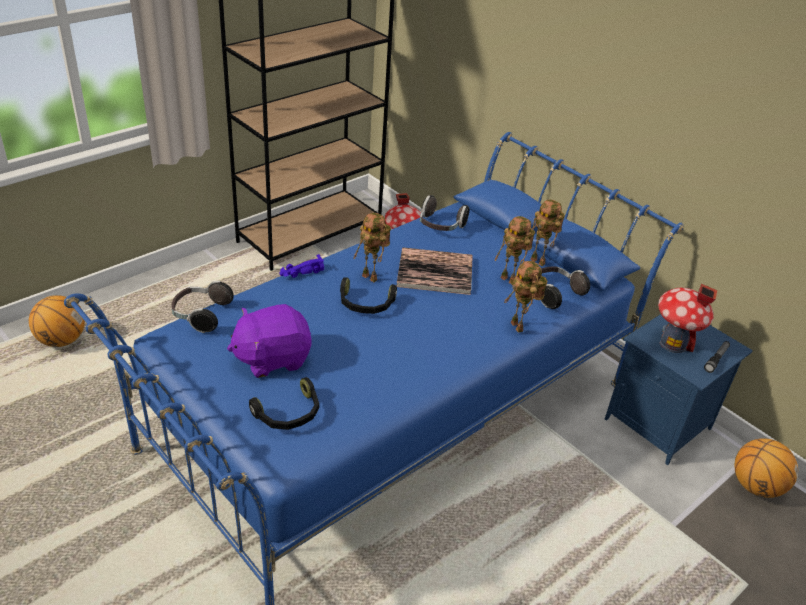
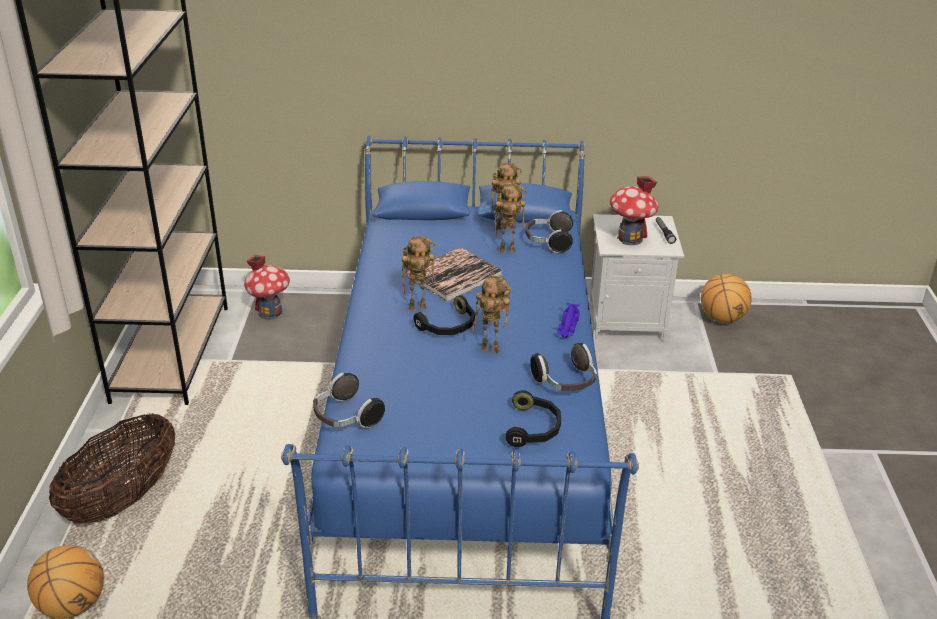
camera: 45 degrees left, 5 degrees down
purple plush toy [227,304,311,378] -> none
purple toy car [279,254,324,278] -> purple toy car moved to [557,303,580,338]
headphones [420,195,469,231] -> headphones moved to [530,343,597,391]
toy robot [504,261,547,333] -> toy robot moved to [472,276,511,353]
blue nightstand [605,314,753,465] -> grey nightstand [590,214,684,341]
none -> basket [49,413,175,524]

